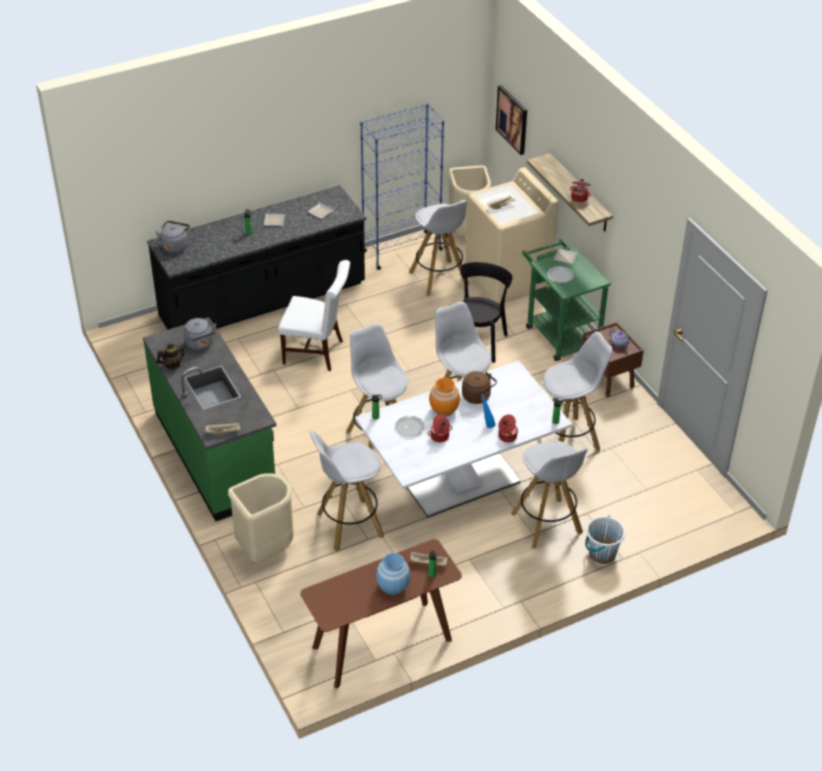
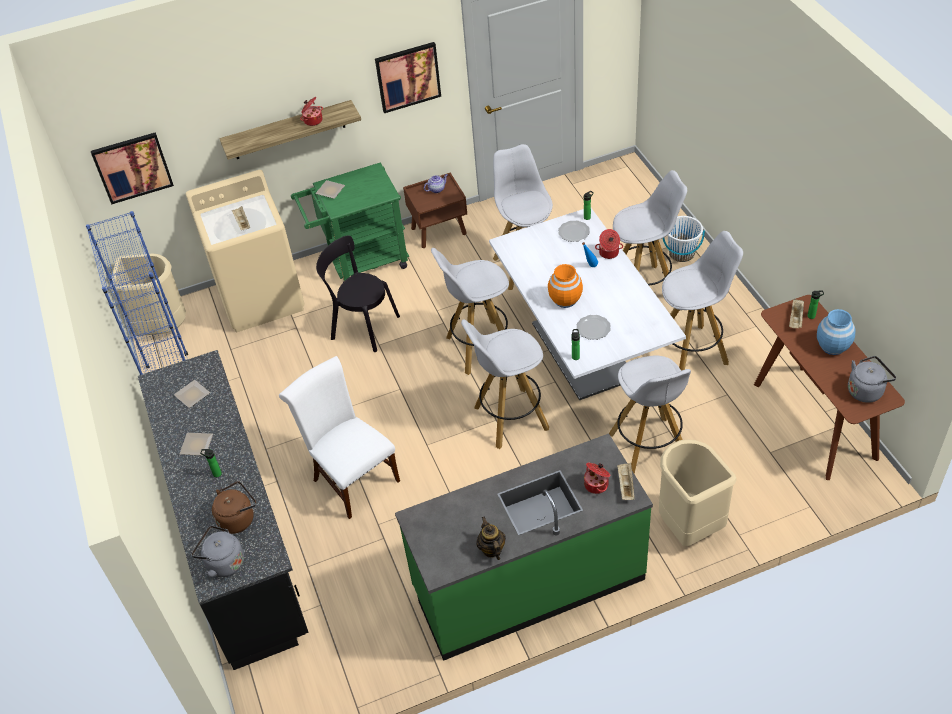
camera: 80 degrees left, 5 degrees up
grey kettle [184,318,217,350] -> grey kettle moved to [848,356,896,403]
white chair [278,260,350,371] -> white chair turned 60 degrees counterclockwise [279,356,400,519]
white stool [409,200,469,296] -> white stool moved to [662,231,743,371]
cooking pot [428,415,452,442] -> cooking pot moved to [584,463,610,494]
brown kettle [462,371,497,404] -> brown kettle moved to [212,481,256,534]
plate [547,266,574,283] -> plate moved to [558,221,590,242]
none -> picture [375,42,441,113]

